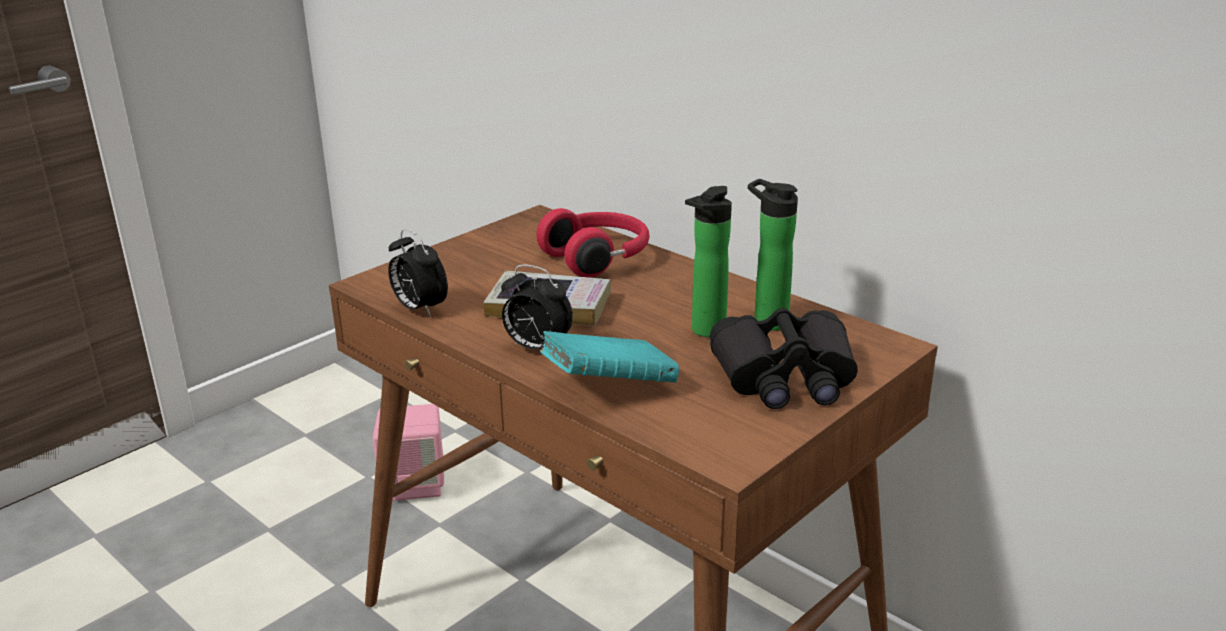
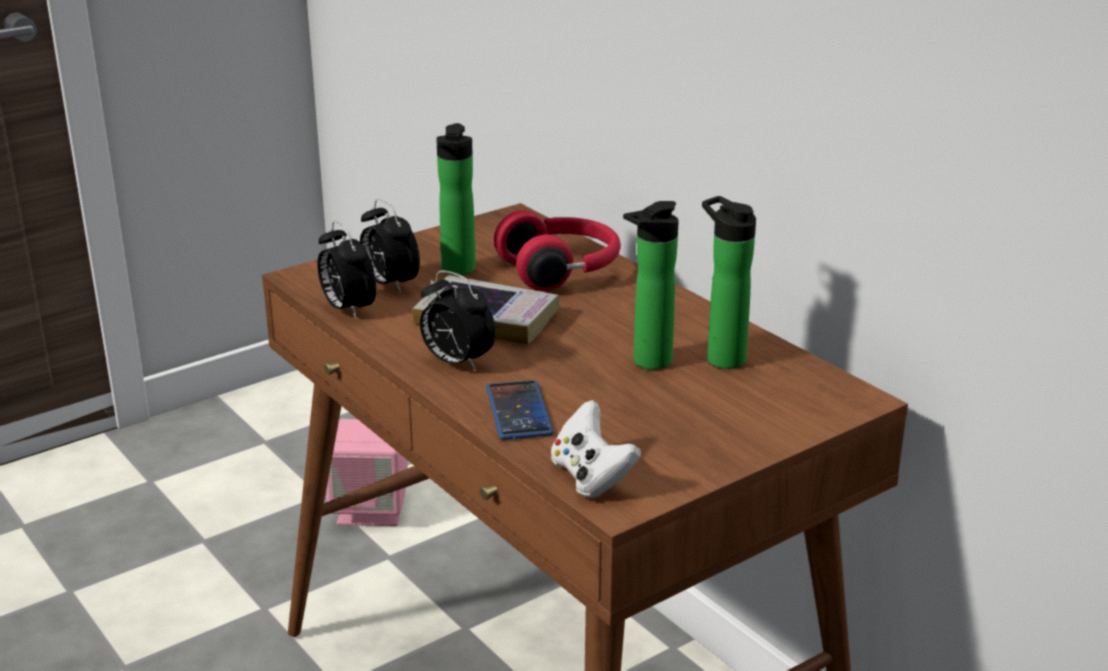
camera: 10 degrees right, 0 degrees up
turquoise book [540,331,679,382] -> phone [486,380,554,440]
black binoculars [710,308,858,409] -> none
none -> alarm clock [360,199,420,293]
none -> bottle [436,123,476,275]
none -> white game controller [551,400,641,498]

